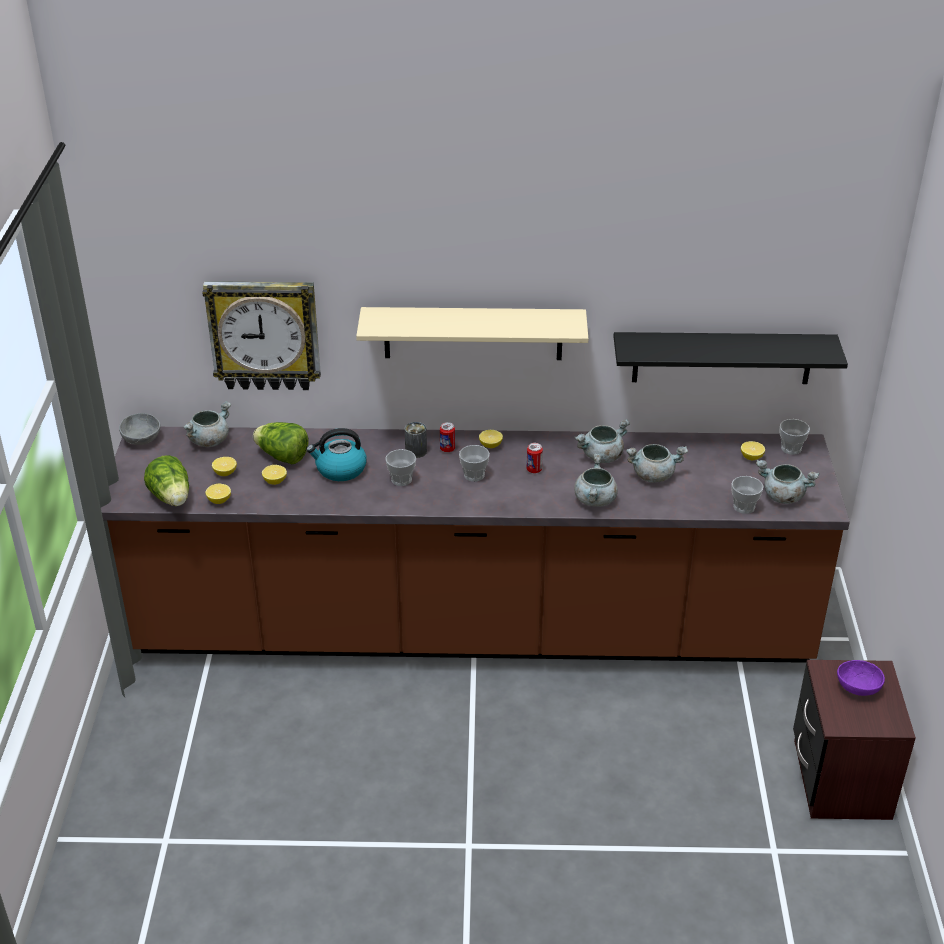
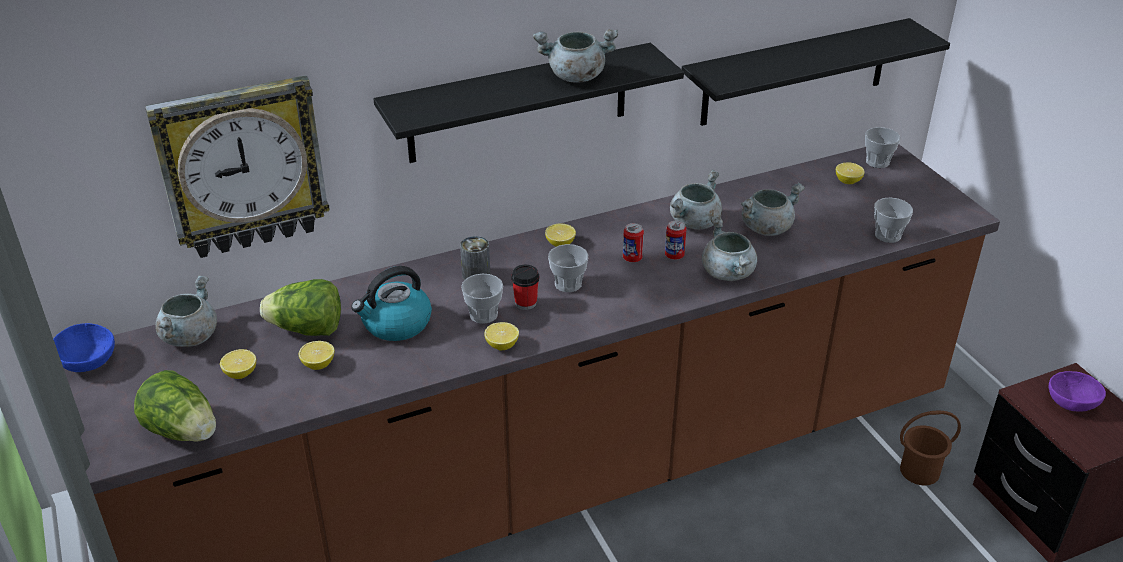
camera: 25 degrees left, 0 degrees up
grey bowl [119,413,160,445] -> blue bowl [53,323,115,372]
lemon [205,484,231,504] -> lemon moved to [484,322,519,350]
beige shelf [356,307,588,360] -> black shelf [374,43,684,163]
can [440,422,455,452] -> can moved to [665,221,686,260]
grey cooking pot [756,460,819,504] -> grey cooking pot moved to [533,29,619,83]
none -> cup [511,265,540,310]
none -> brown bucket [900,410,961,485]

